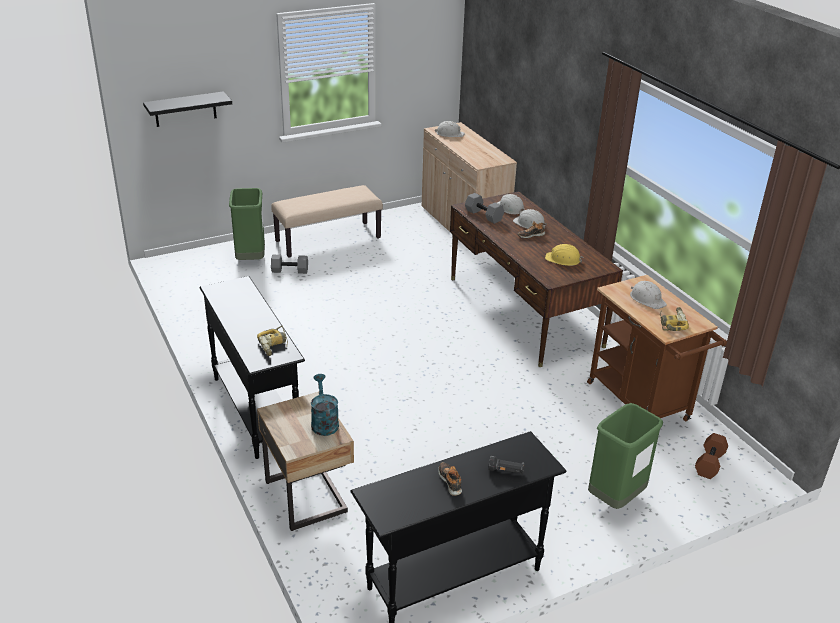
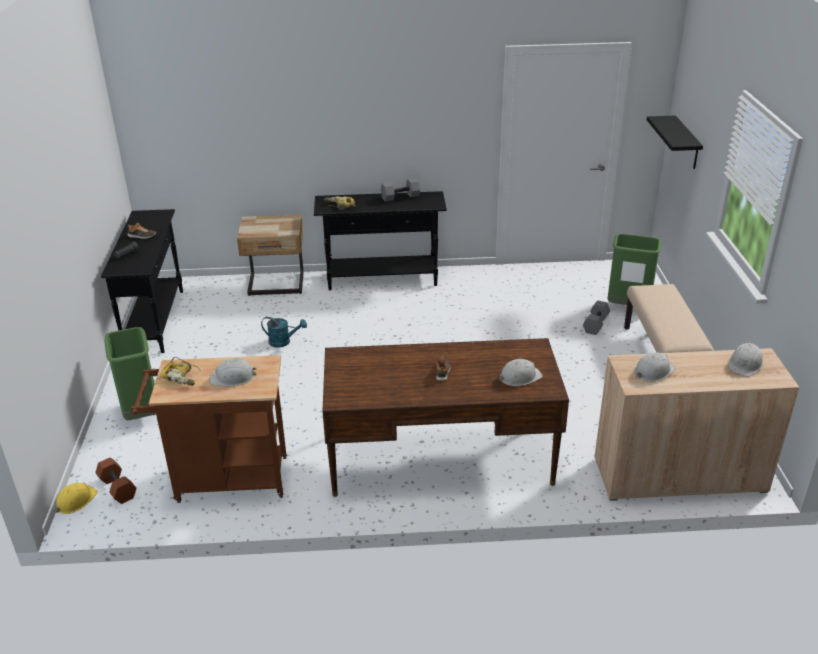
camera: 115 degrees right, 0 degrees up
turquoise watering can [311,374,339,436] -> turquoise watering can moved to [261,317,307,348]
grey dumbbell [465,193,504,224] -> grey dumbbell moved to [381,178,420,202]
white hard hat [513,209,547,229] -> white hard hat moved to [634,352,676,382]
yellow hard hat [545,244,583,266] -> yellow hard hat moved to [56,483,98,514]

